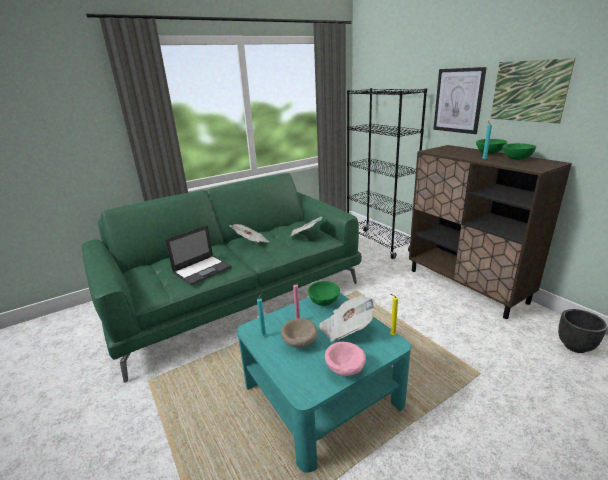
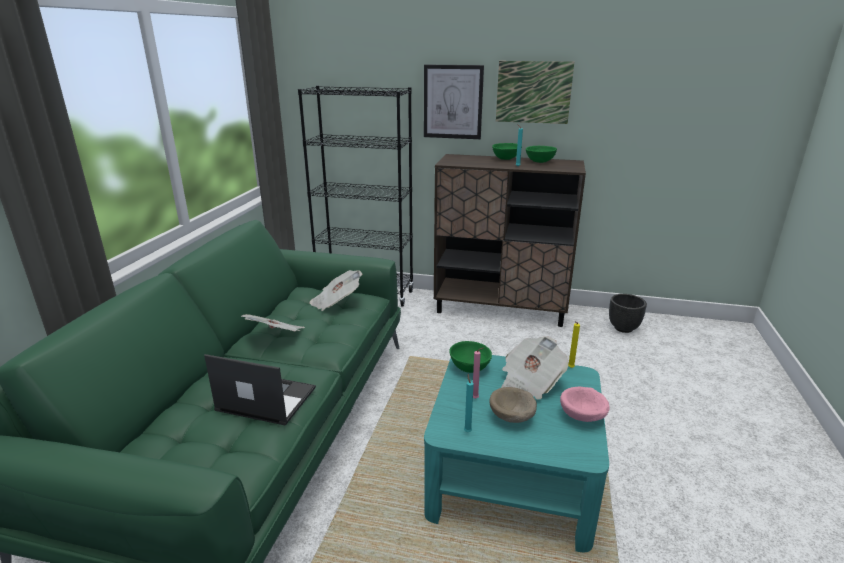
camera: 45 degrees left, 0 degrees up
laptop [165,225,232,286] -> laptop turned 75 degrees counterclockwise [204,354,316,426]

